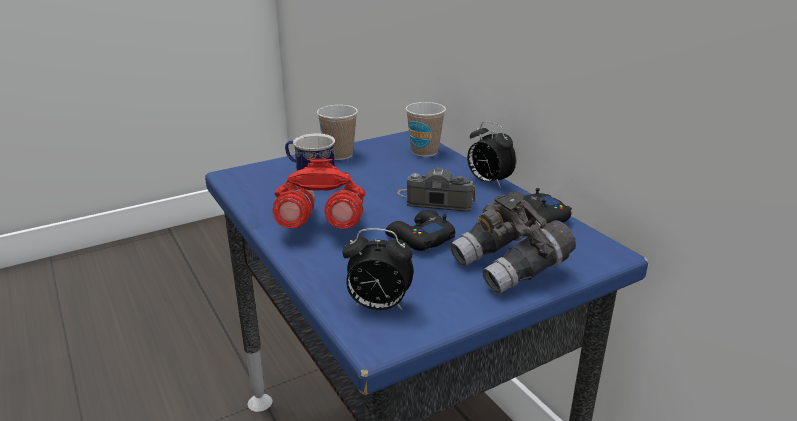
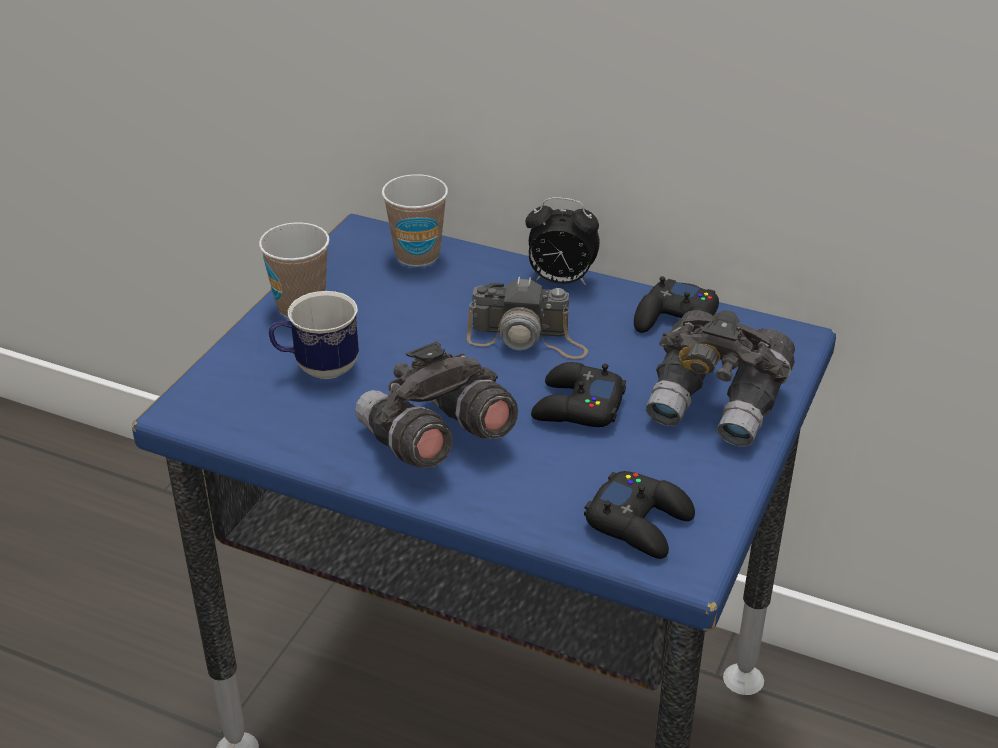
camera: 35 degrees left, 10 degrees up
red binoculars [273,159,365,229] -> grey binoculars [355,341,518,468]
alarm clock [342,228,414,310] -> black game controller [584,471,695,559]
camera [397,168,475,212] -> camera turned 150 degrees counterclockwise [467,277,588,359]

